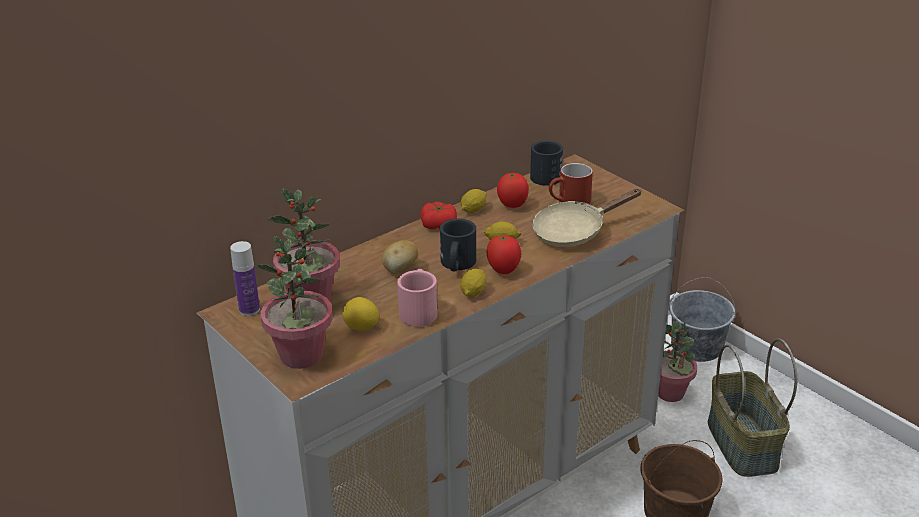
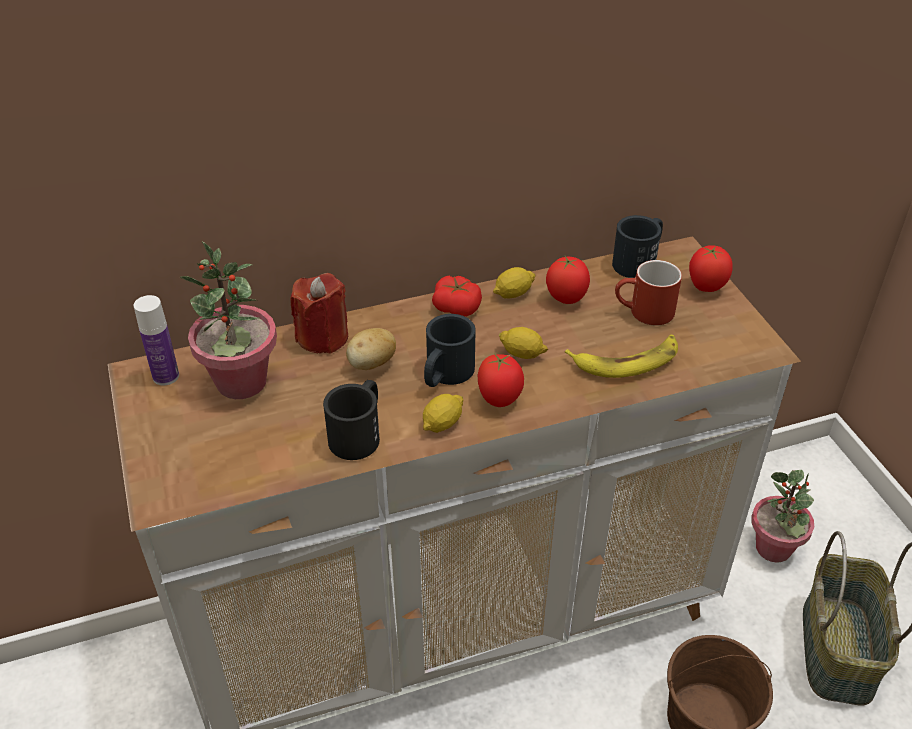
camera: 20 degrees right, 10 degrees up
potted plant [255,236,333,369] -> none
lemon [342,297,379,331] -> none
pink mug [397,269,438,327] -> black mug [323,380,380,460]
beige frying pan [532,189,642,247] -> banana [565,334,678,378]
grey bucket [669,277,736,362] -> none
none -> red candle [290,273,348,354]
none -> tomato [689,245,733,292]

